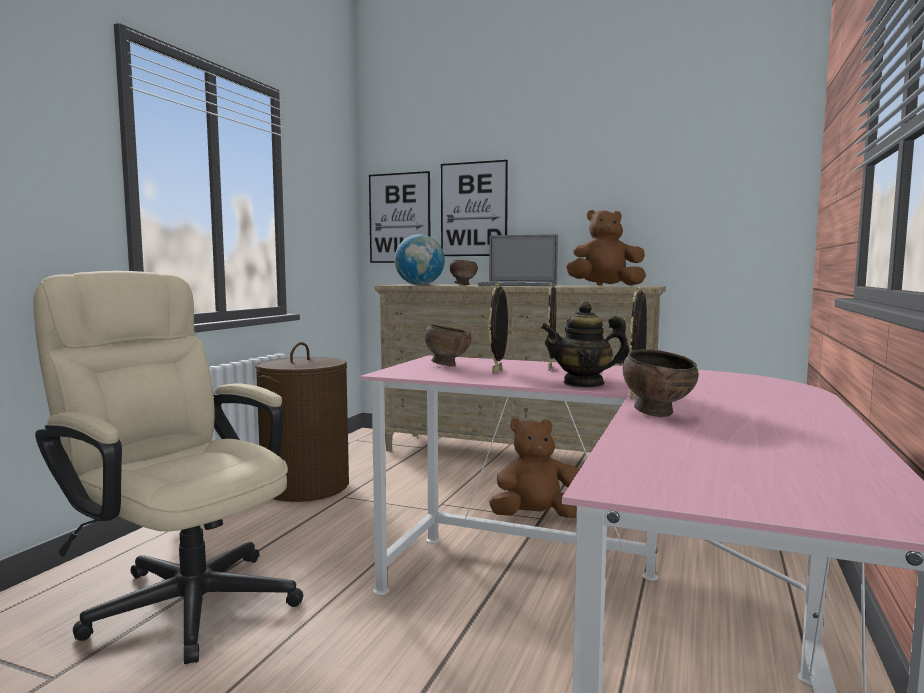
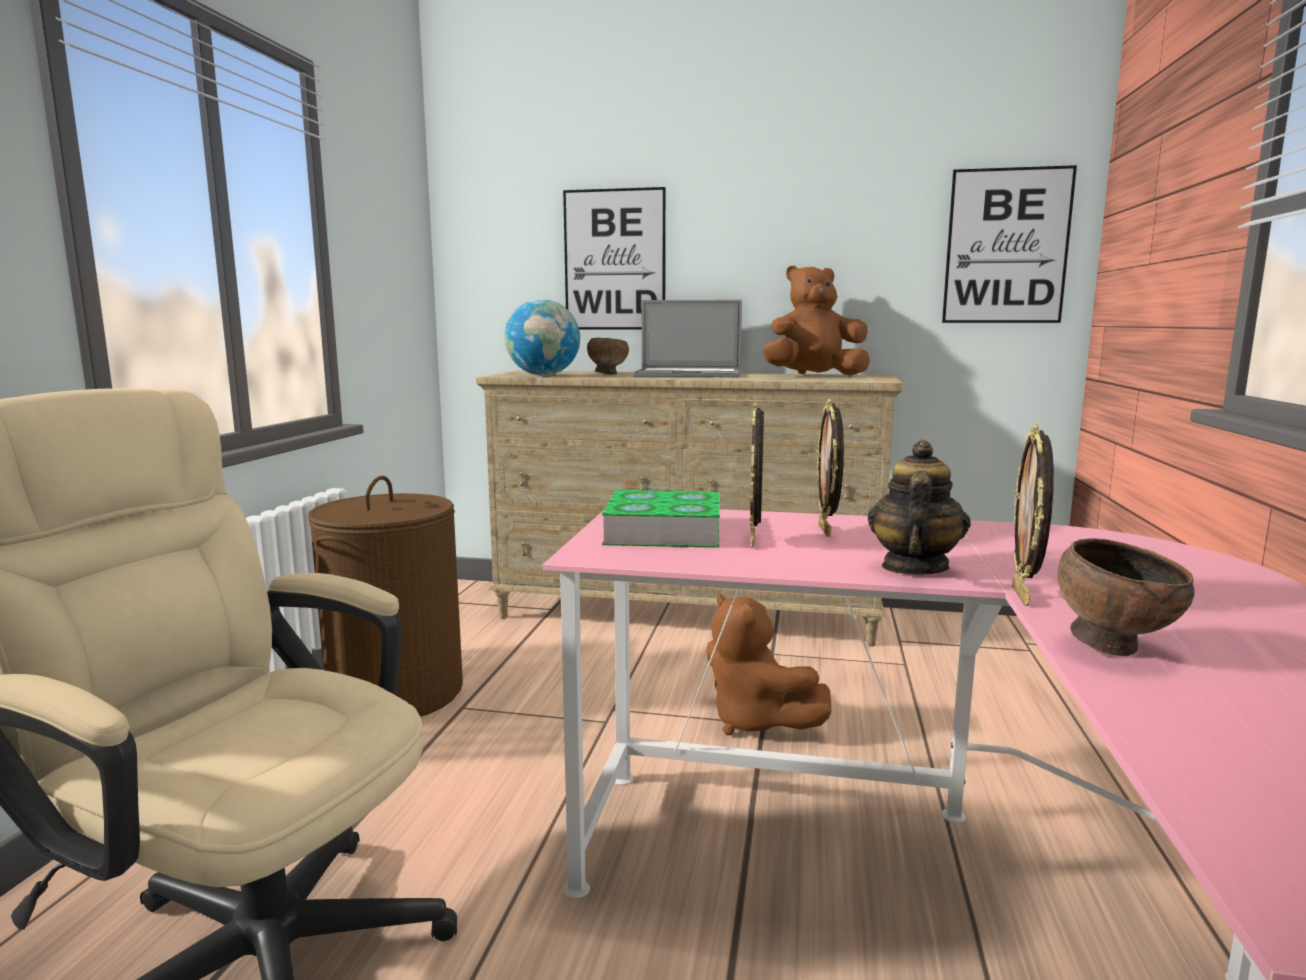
camera: 10 degrees left, 5 degrees up
picture [369,171,430,263] -> picture moved to [942,165,1077,323]
brown bowl [425,324,471,367] -> book [601,490,720,548]
brown plush toy [489,418,580,518] -> brown plush toy turned 105 degrees counterclockwise [706,593,831,735]
teapot [540,302,629,387] -> teapot turned 120 degrees clockwise [868,440,971,575]

